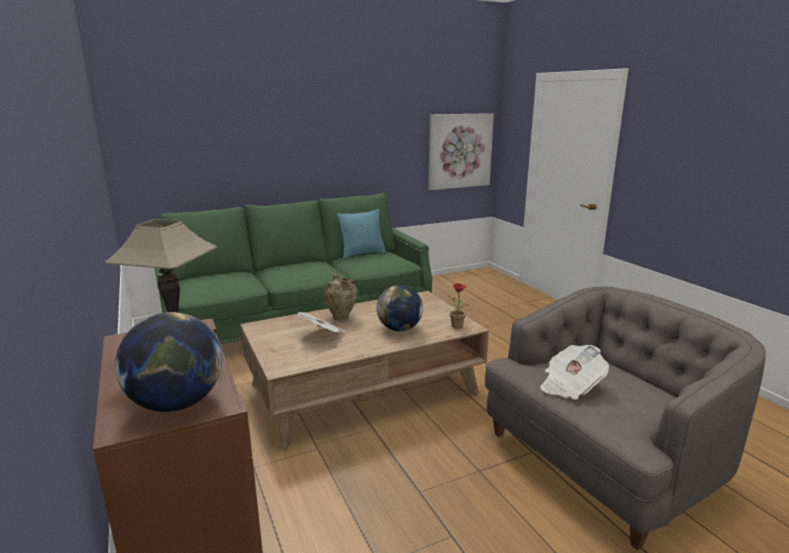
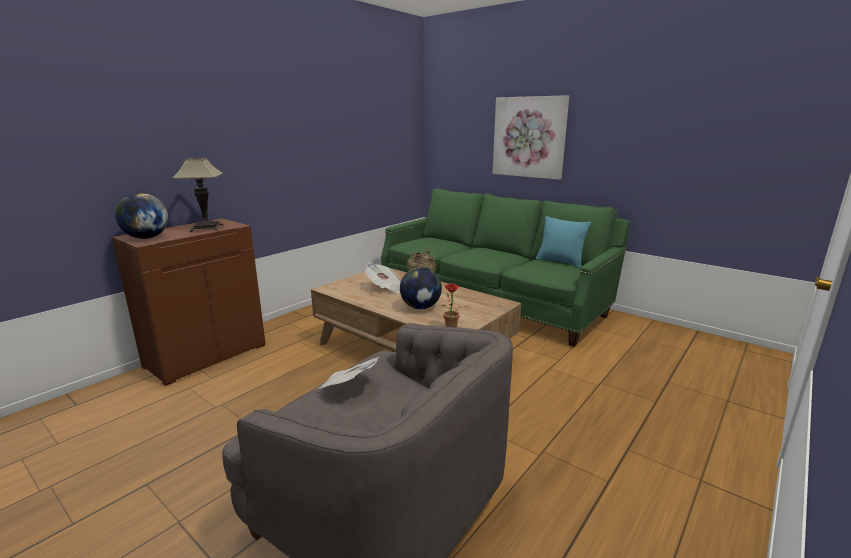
camera: 65 degrees right, 0 degrees up
picture [428,113,494,190] -> picture moved to [492,95,569,180]

